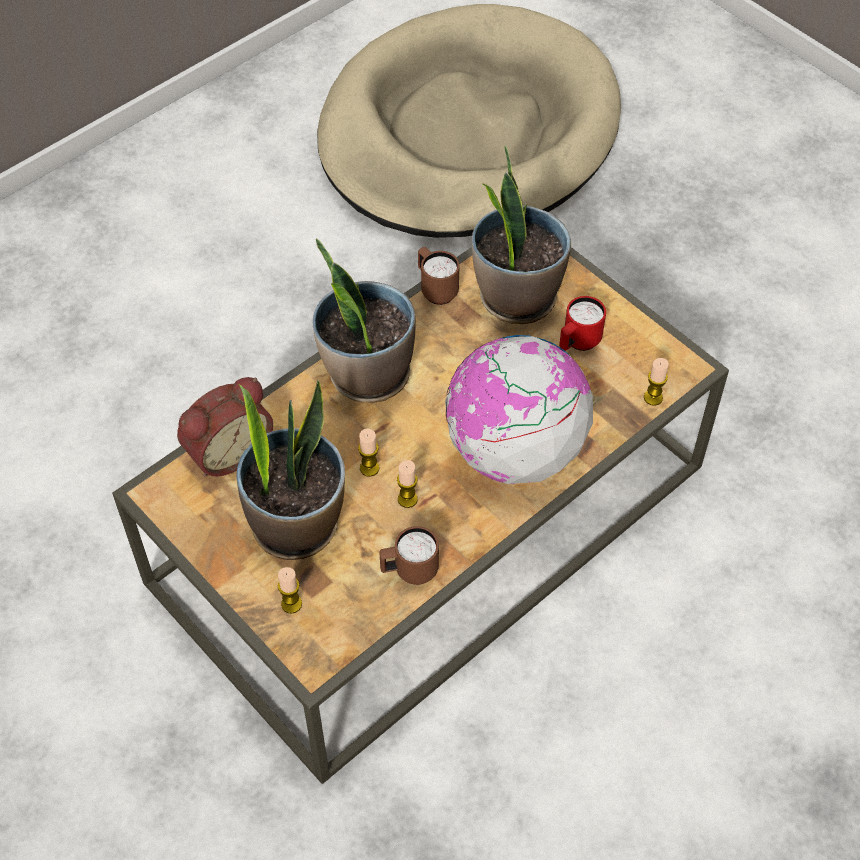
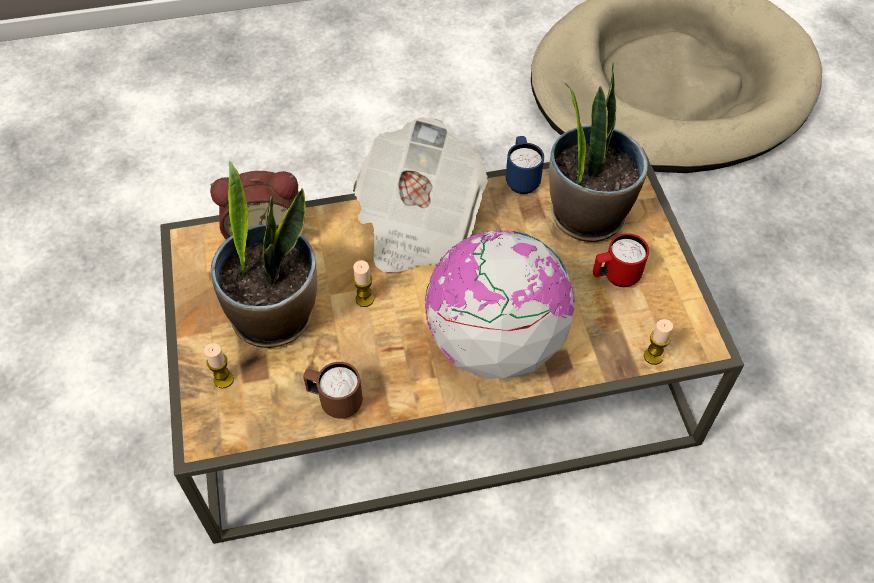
camera: 30 degrees right, 0 degrees up
potted plant [312,238,416,403] -> newspaper [353,118,488,272]
candle [397,460,418,508] -> none
brown mug [418,247,460,305] -> blue mug [506,136,544,194]

